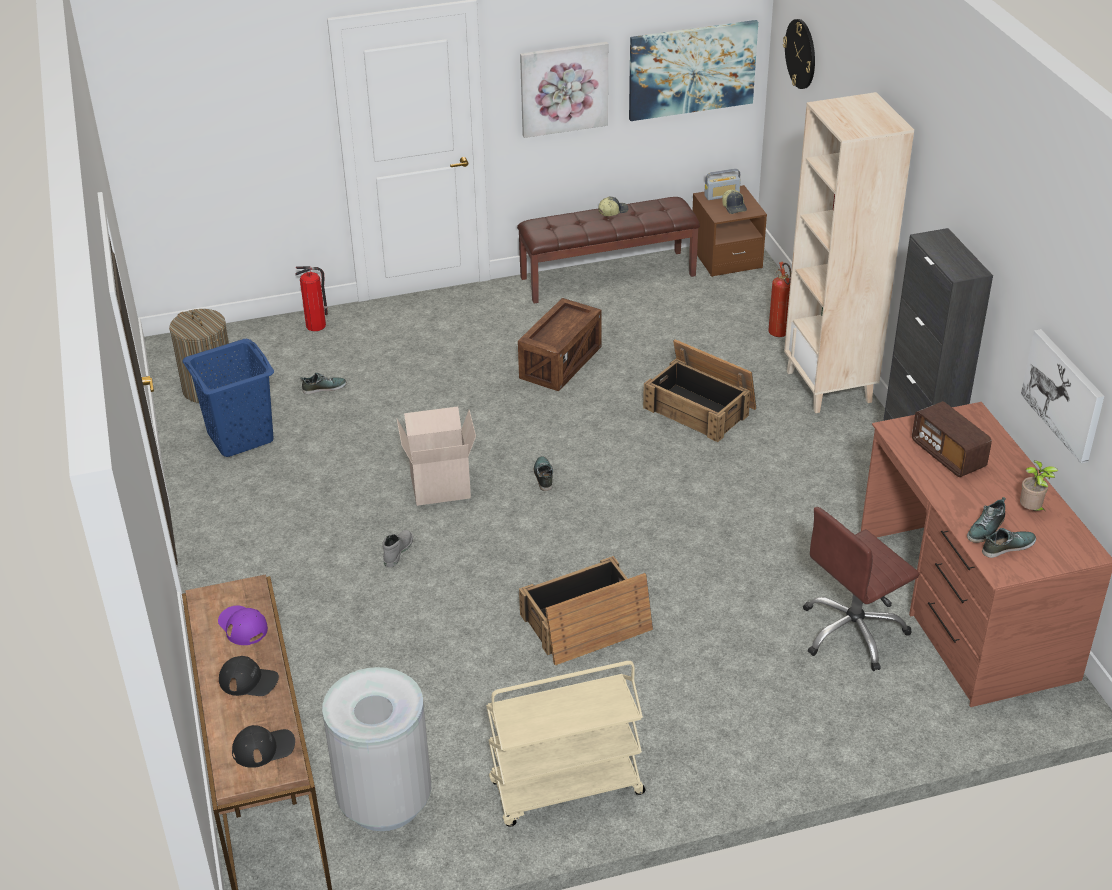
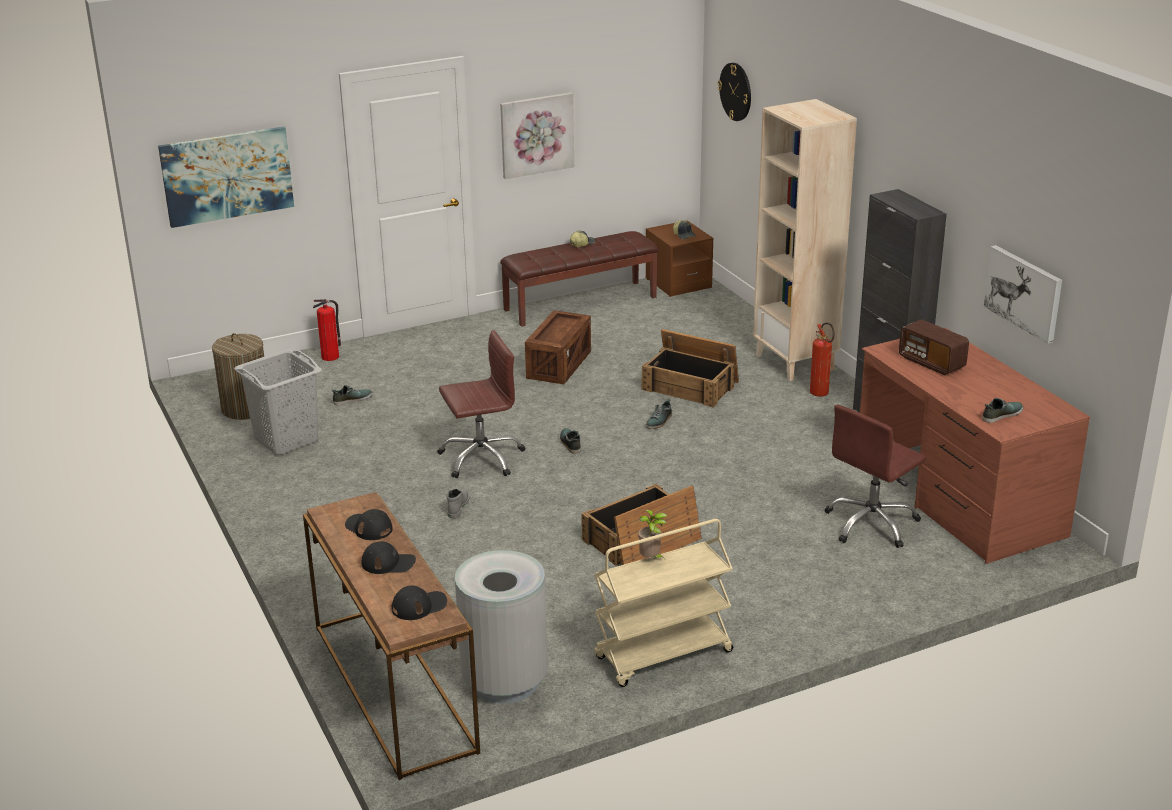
camera: 10 degrees left, 10 degrees down
blue laundry basket [182,339,274,457] -> grey laundry basket [234,349,322,455]
purple cap [218,606,268,645] -> black cap [345,509,393,540]
cardboard box [397,407,476,506] -> brown office chair [437,330,525,478]
picture [629,20,758,121] -> picture moved to [158,126,294,228]
radio [704,169,741,200] -> none
fire extinguisher [769,262,791,337] -> fire extinguisher moved to [810,322,834,397]
shoe [967,497,1006,543] -> shoe moved to [646,399,672,429]
potted plant [1020,460,1058,512] -> potted plant moved to [638,510,667,558]

